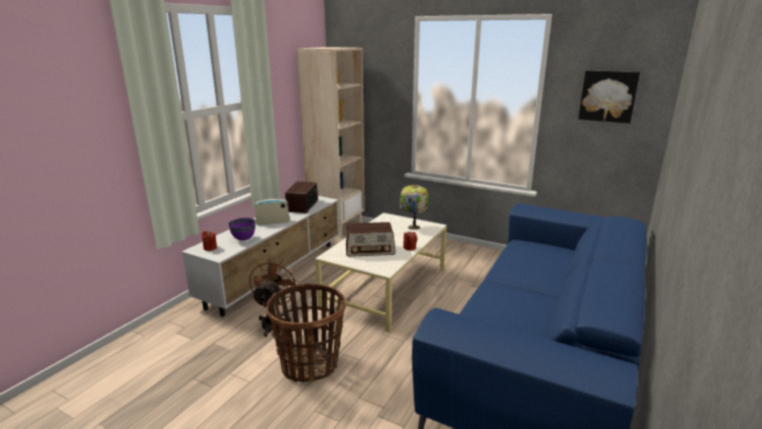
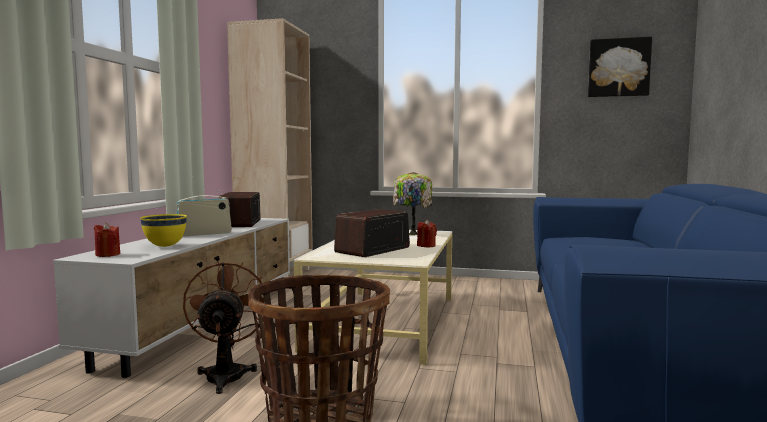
camera: 15 degrees left, 15 degrees down
purple bowl [228,218,256,241] -> yellow bowl [140,214,187,247]
radio [346,222,396,257] -> radio turned 150 degrees clockwise [334,209,410,257]

